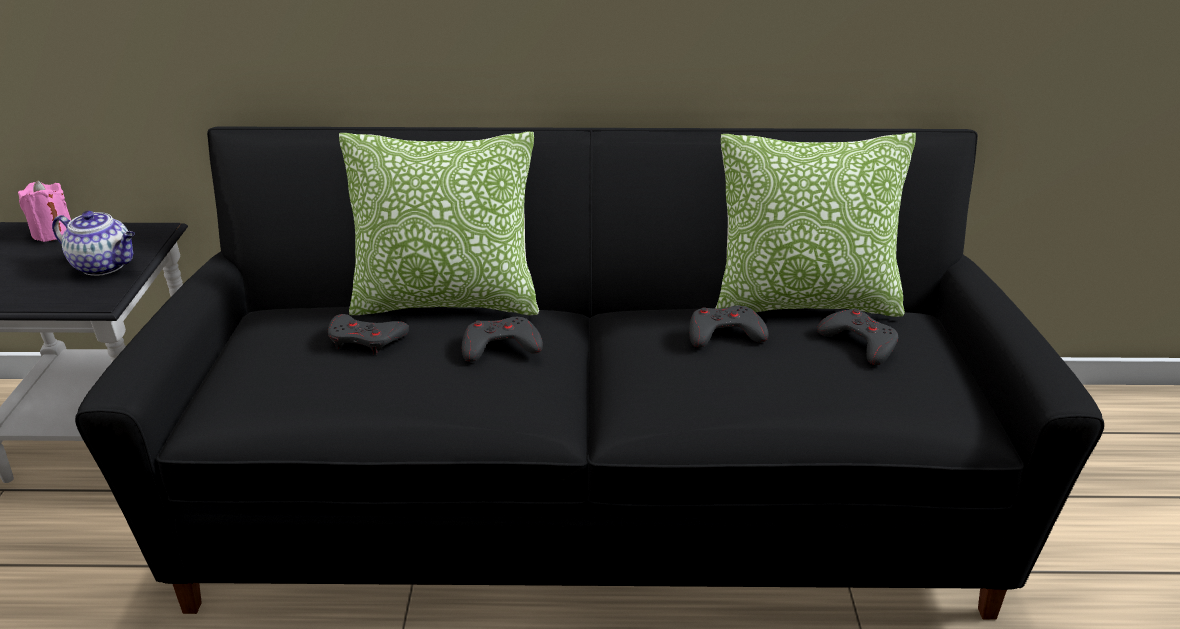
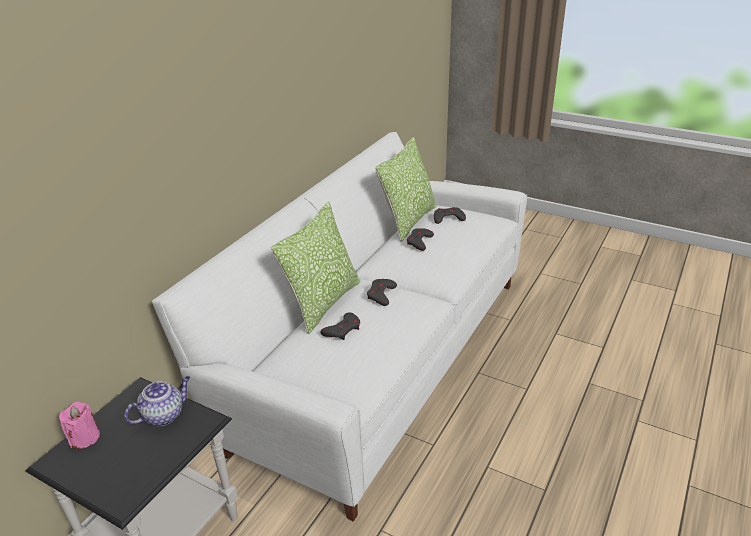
camera: 60 degrees left, 0 degrees up
black sofa [75,126,1104,620] -> white sofa [152,132,527,522]

